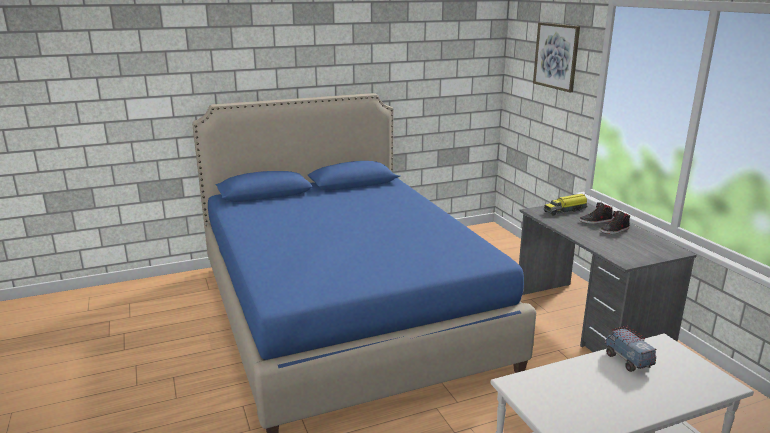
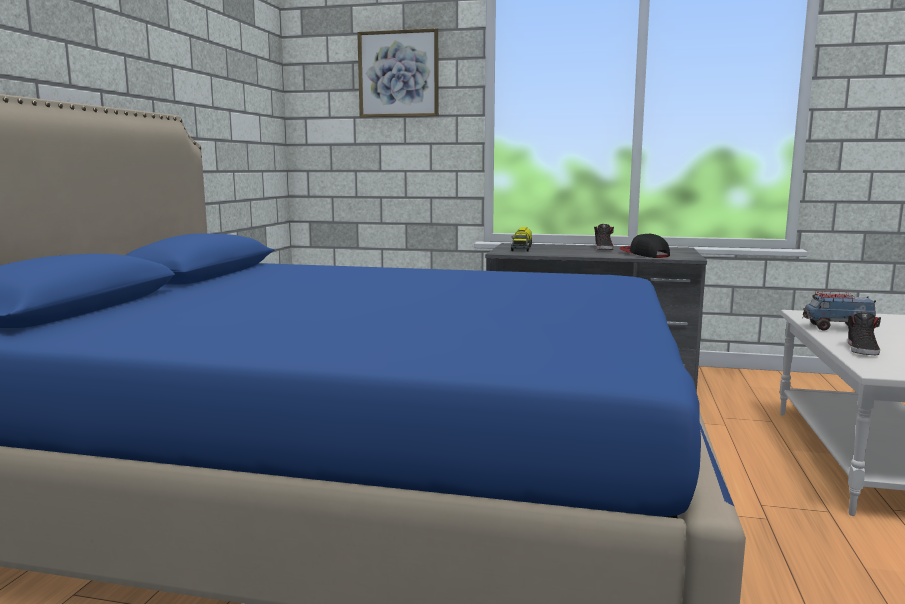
camera: 55 degrees left, 10 degrees down
black shoe [579,202,613,224] -> black shoe moved to [848,312,881,355]
none -> cap [619,234,670,258]

